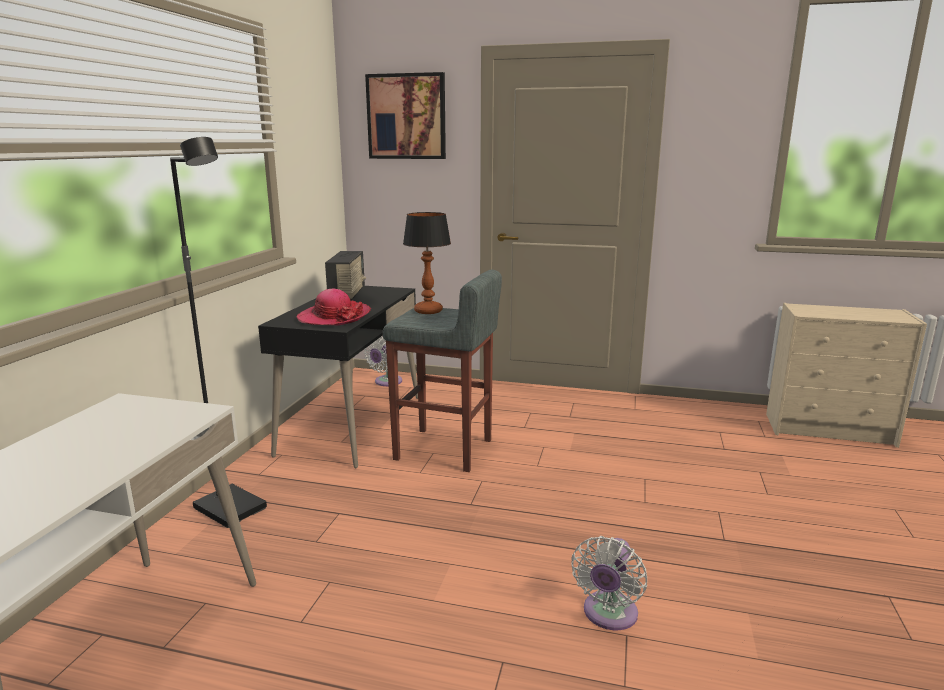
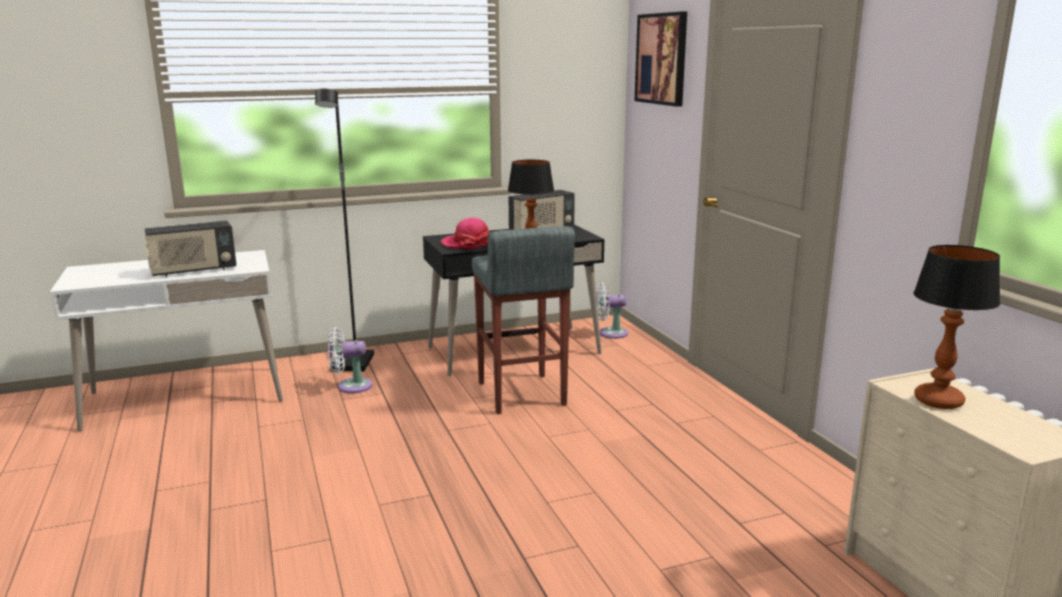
camera: 55 degrees right, 0 degrees up
white fan [571,536,647,630] -> white fan moved to [328,327,372,393]
none -> radio [144,221,236,276]
none -> table lamp [913,245,1001,409]

